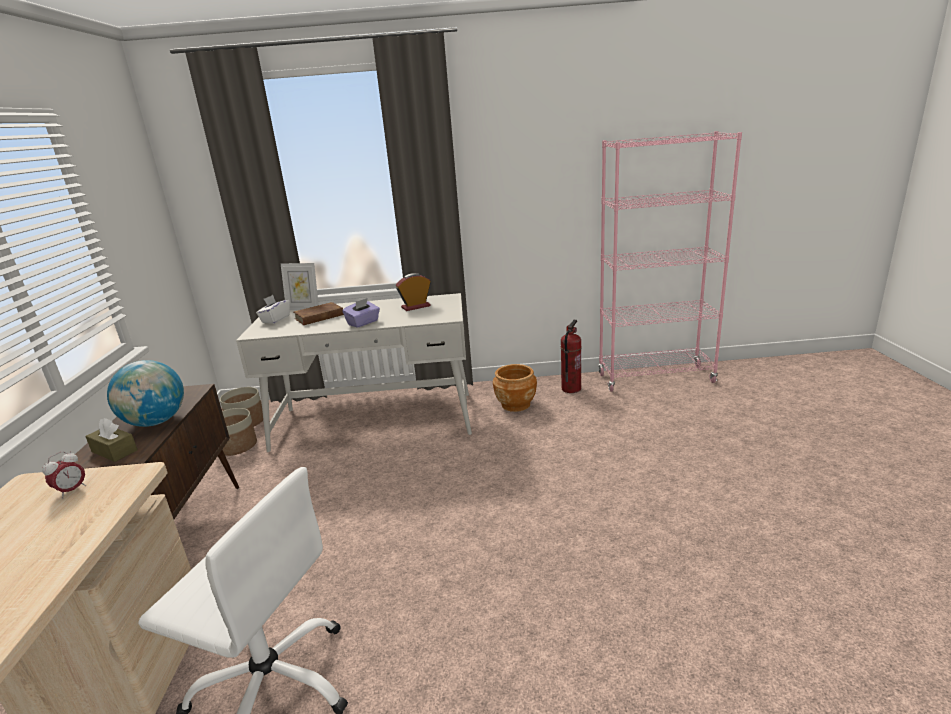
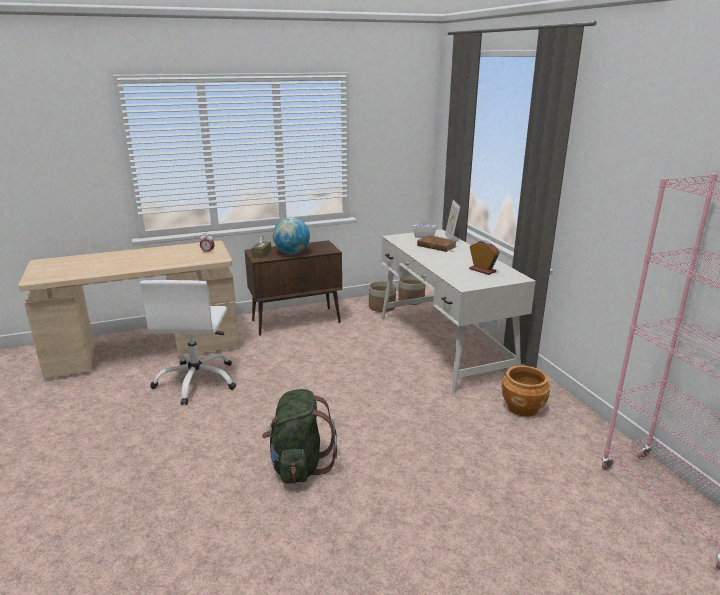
camera: 70 degrees right, 0 degrees up
purple tissue box [342,298,380,328] -> none
fire extinguisher [561,320,582,393] -> none
none -> green backpack [262,389,337,484]

